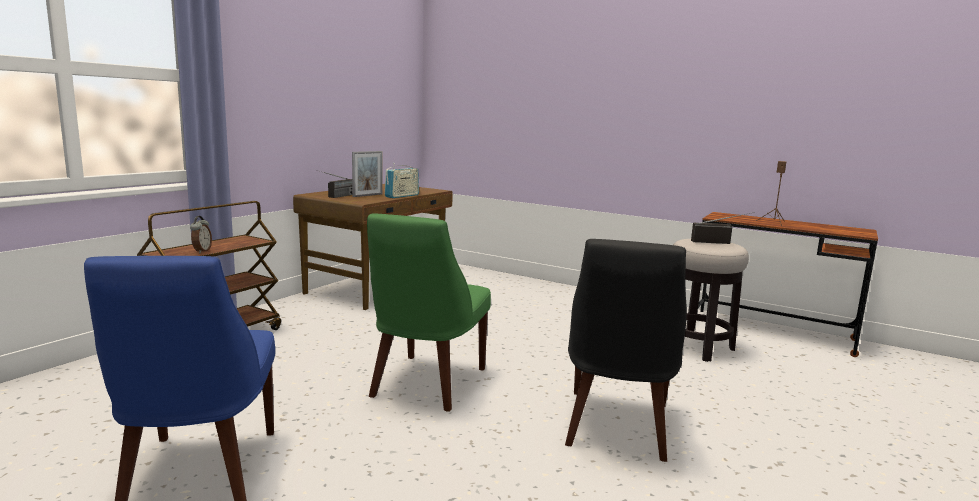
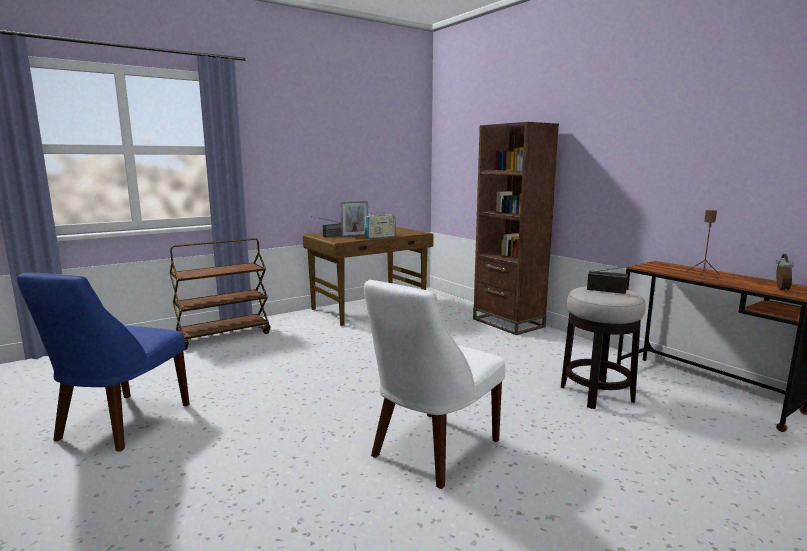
camera: 25 degrees right, 0 degrees up
alarm clock [190,216,212,253] -> alarm clock moved to [776,254,794,292]
green chair [367,214,491,412] -> none
black chair [565,239,687,462] -> white chair [364,280,505,489]
none -> brown bookcase [473,122,559,335]

